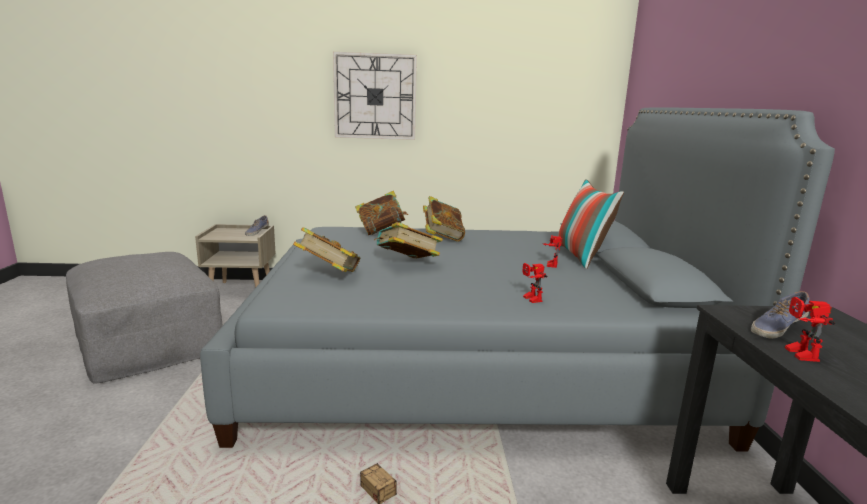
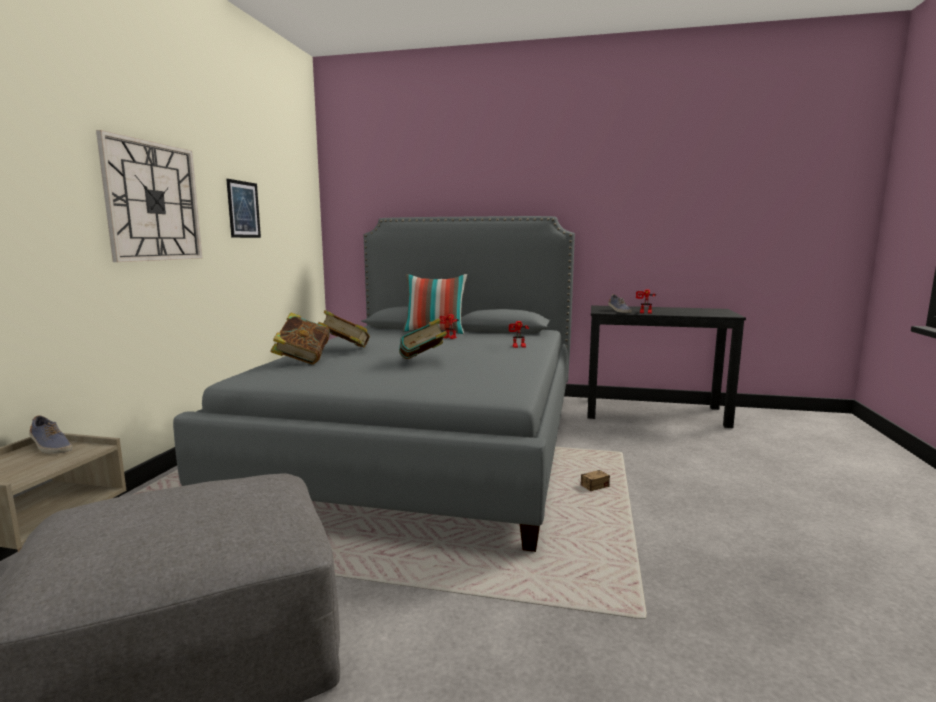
camera: 75 degrees left, 5 degrees down
book [293,227,361,272] -> none
none -> picture [226,179,261,238]

